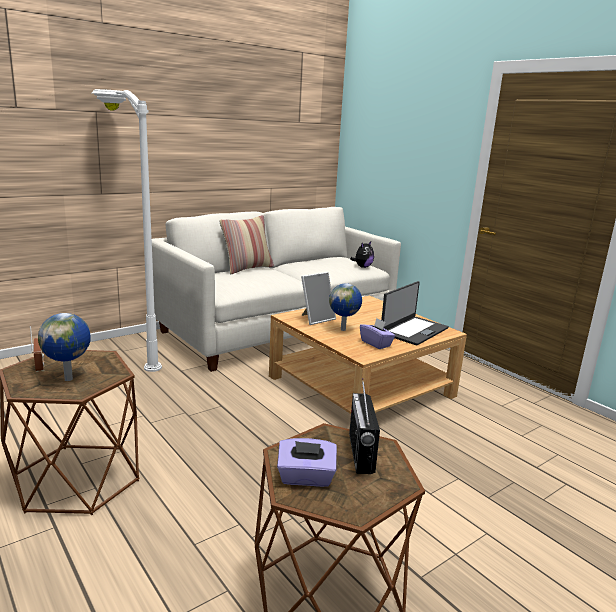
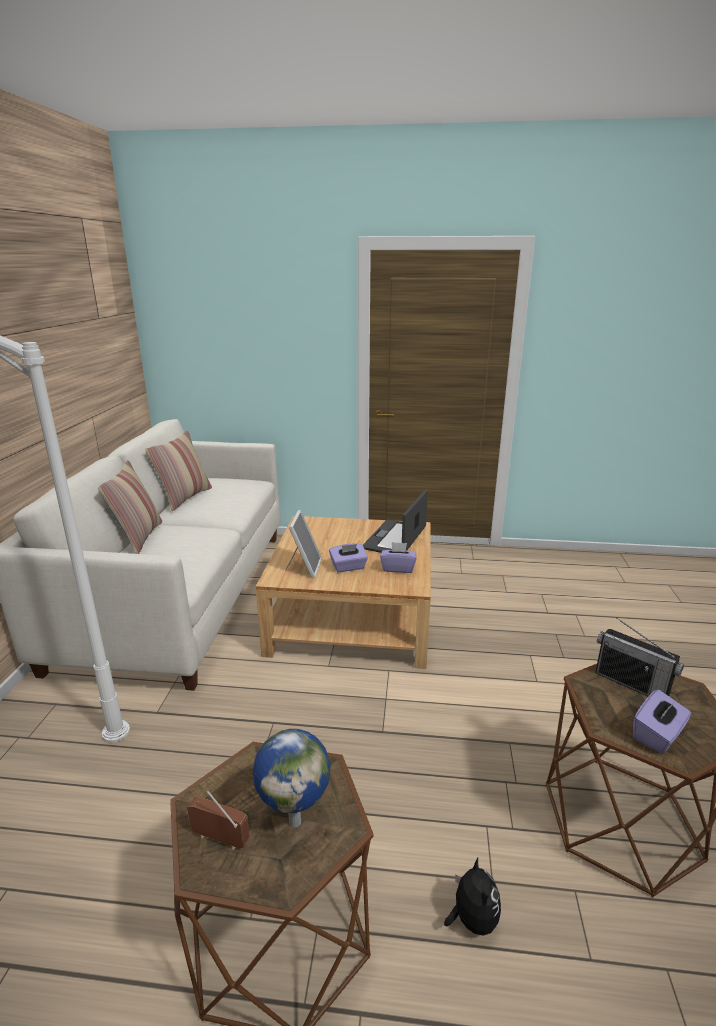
camera: 45 degrees left, 5 degrees up
globe [329,283,362,331] -> purple tissue box [329,544,368,572]
plush toy [350,242,374,268] -> plush toy moved to [444,858,501,936]
laptop [381,281,449,345] -> laptop turned 150 degrees counterclockwise [363,489,428,553]
none -> pillow [145,431,212,511]

